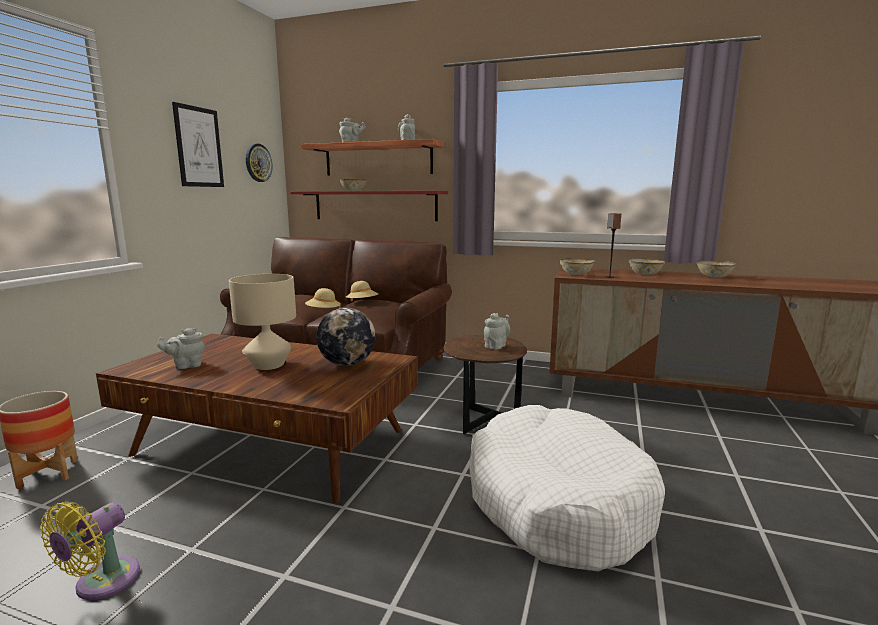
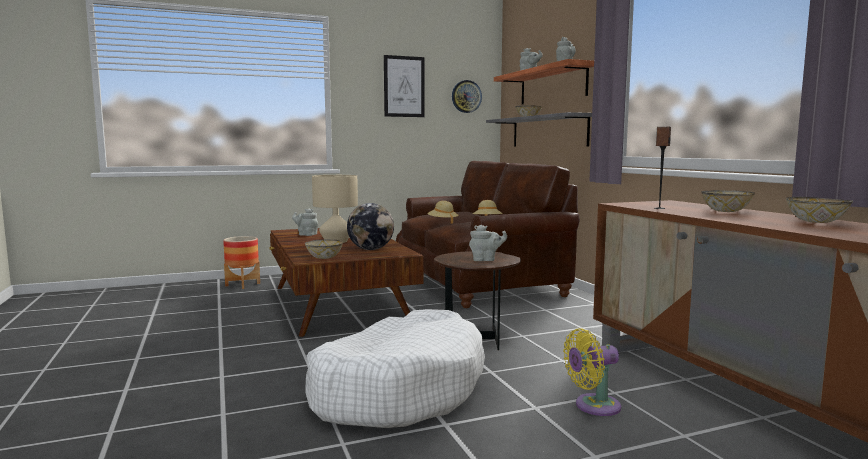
camera: 50 degrees right, 5 degrees down
yellow fan [40,502,140,600] -> yellow fan moved to [563,328,621,416]
red shelf [290,191,448,221] -> grey shelf [486,112,592,146]
bowl [559,259,595,275] -> bowl moved to [305,239,343,259]

